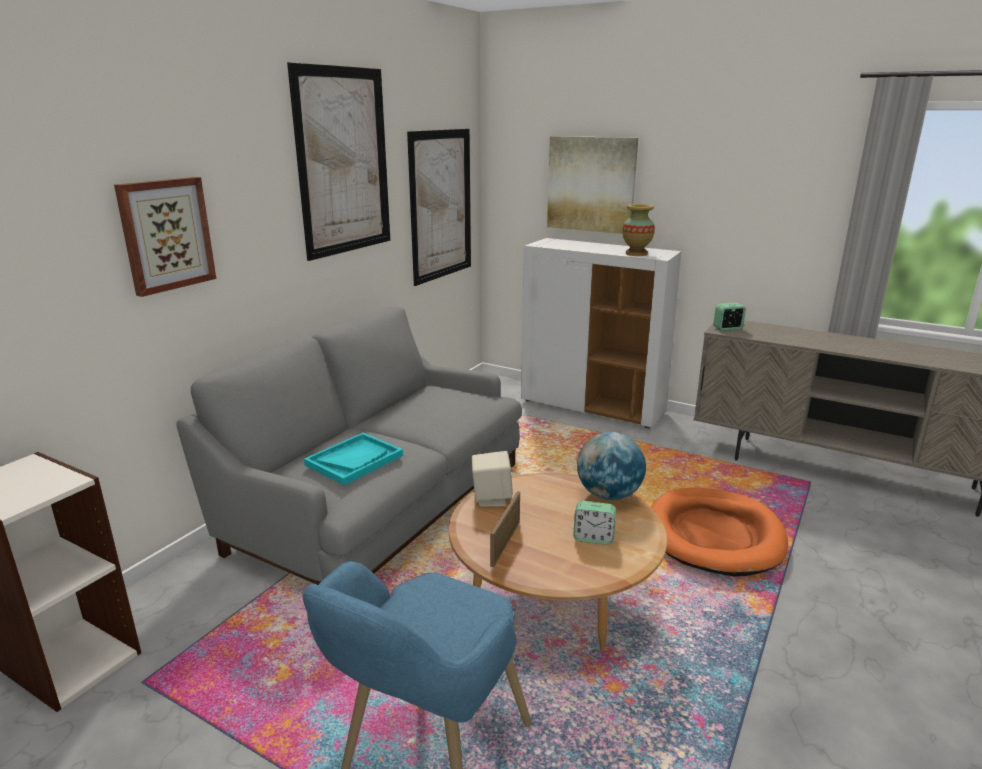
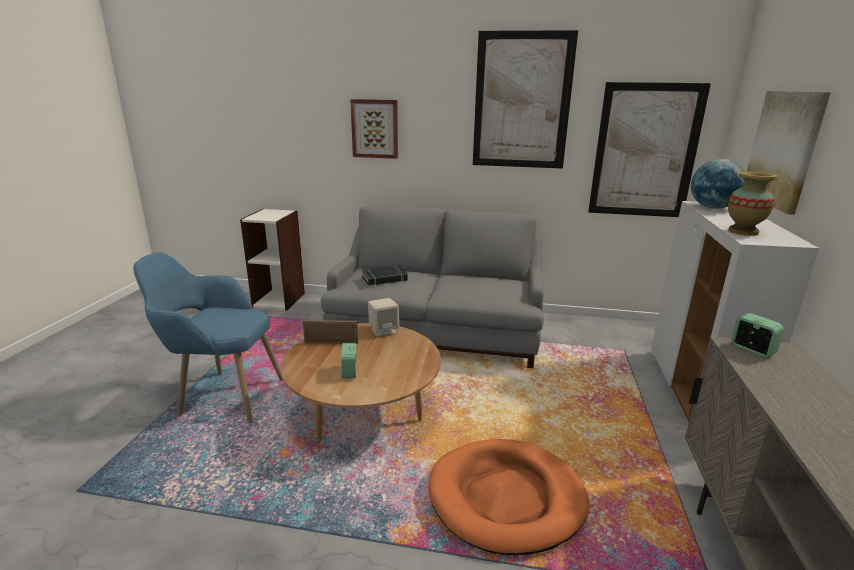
camera: 70 degrees right, 0 degrees up
turquoise tray [304,433,403,485] -> black book [362,265,408,286]
globe [577,432,646,500] -> globe moved to [691,159,745,209]

